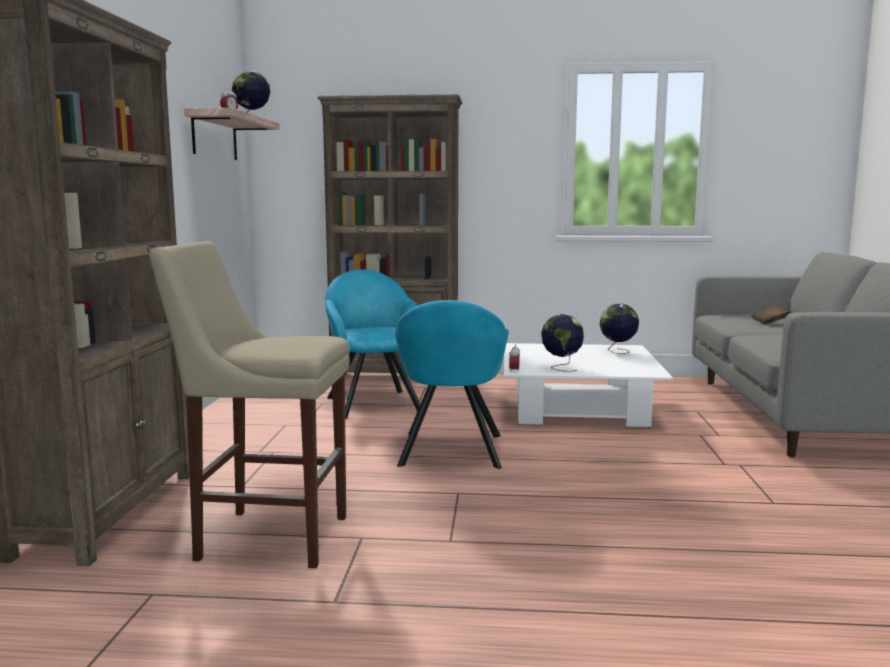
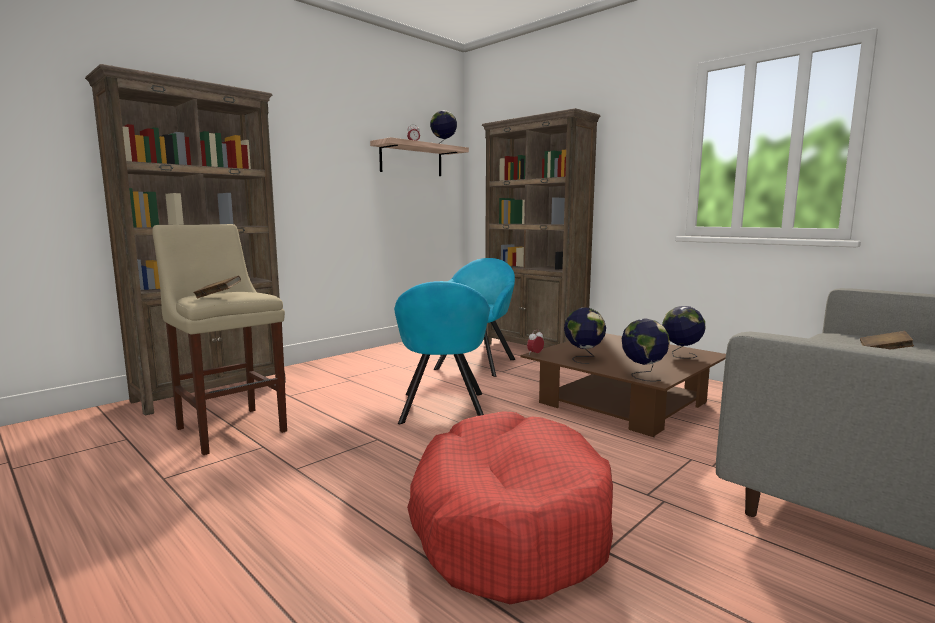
camera: 40 degrees right, 0 degrees up
turquoise armchair [395,300,509,469] -> turquoise armchair turned 45 degrees counterclockwise [394,281,490,424]
white coffee table [504,343,673,427] -> brown coffee table [521,333,726,437]
none -> brown book [193,276,241,299]
none -> red dog bed [407,411,613,604]
none -> globe [622,318,670,382]

